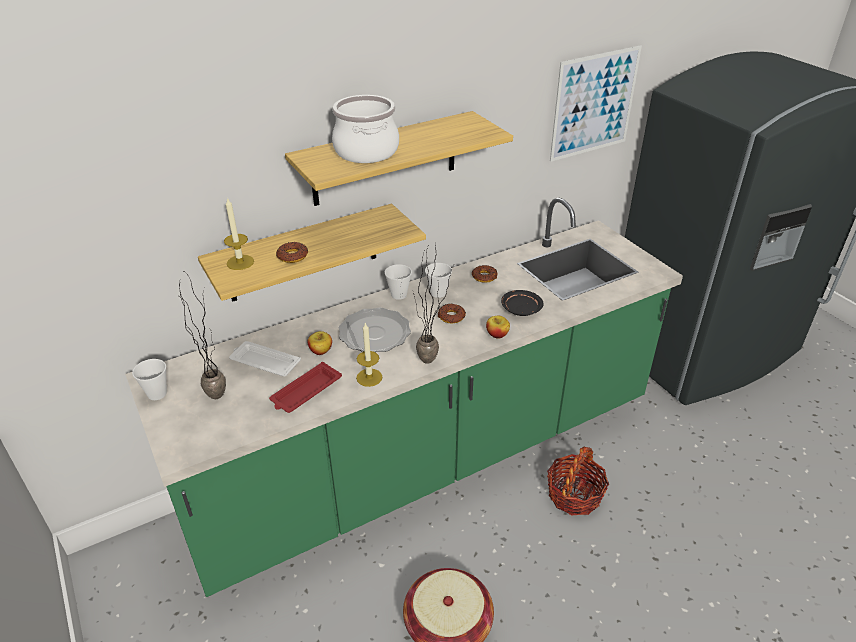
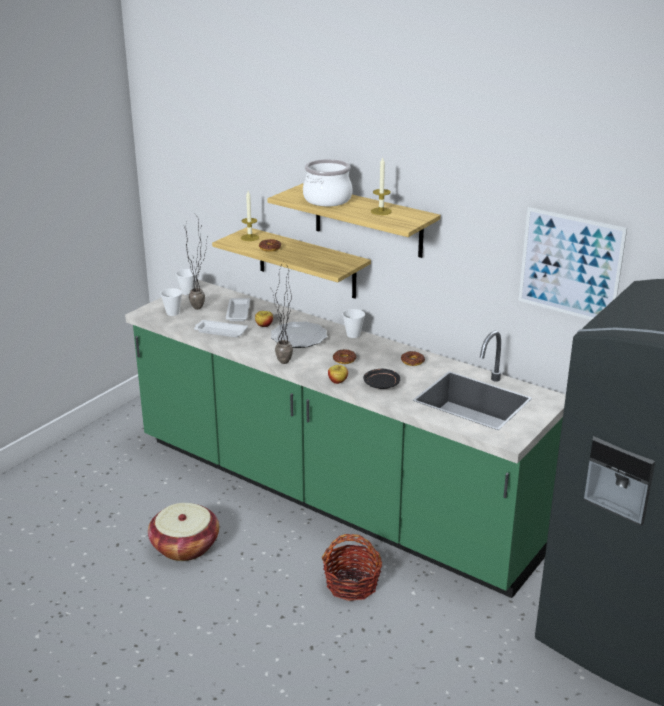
camera: 65 degrees right, 10 degrees down
red tray [269,362,342,413] -> white tray [194,320,248,338]
candle [356,323,382,387] -> candle moved to [371,156,392,215]
cup [425,263,452,298] -> cup moved to [160,288,182,316]

